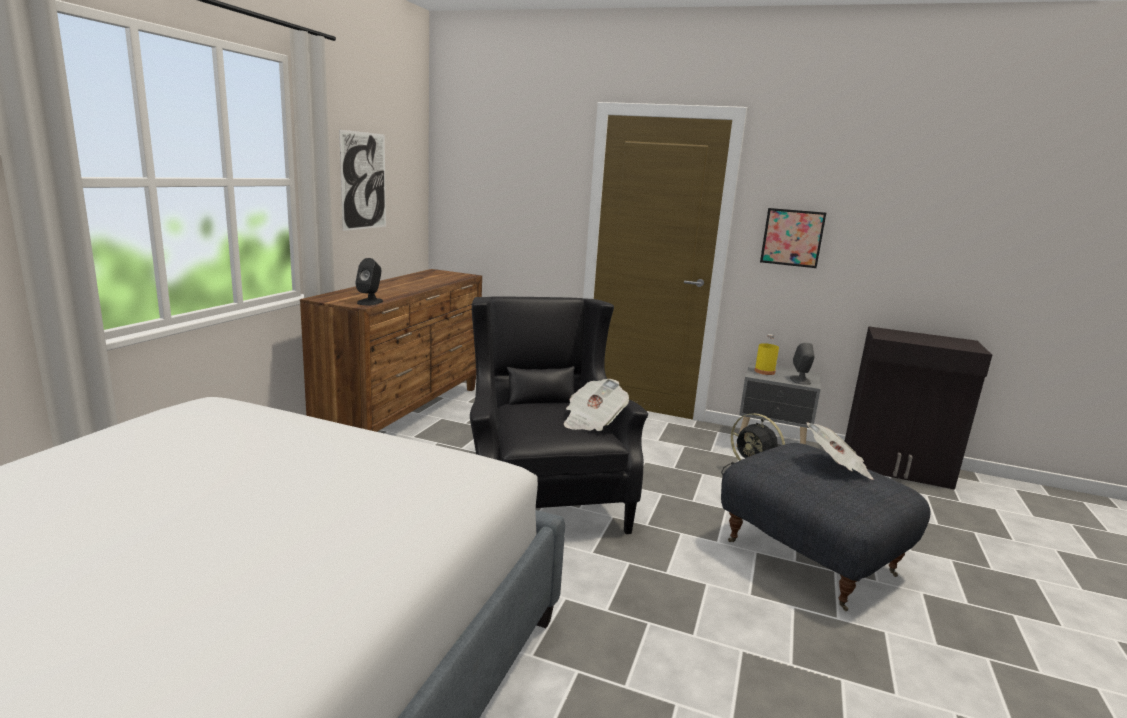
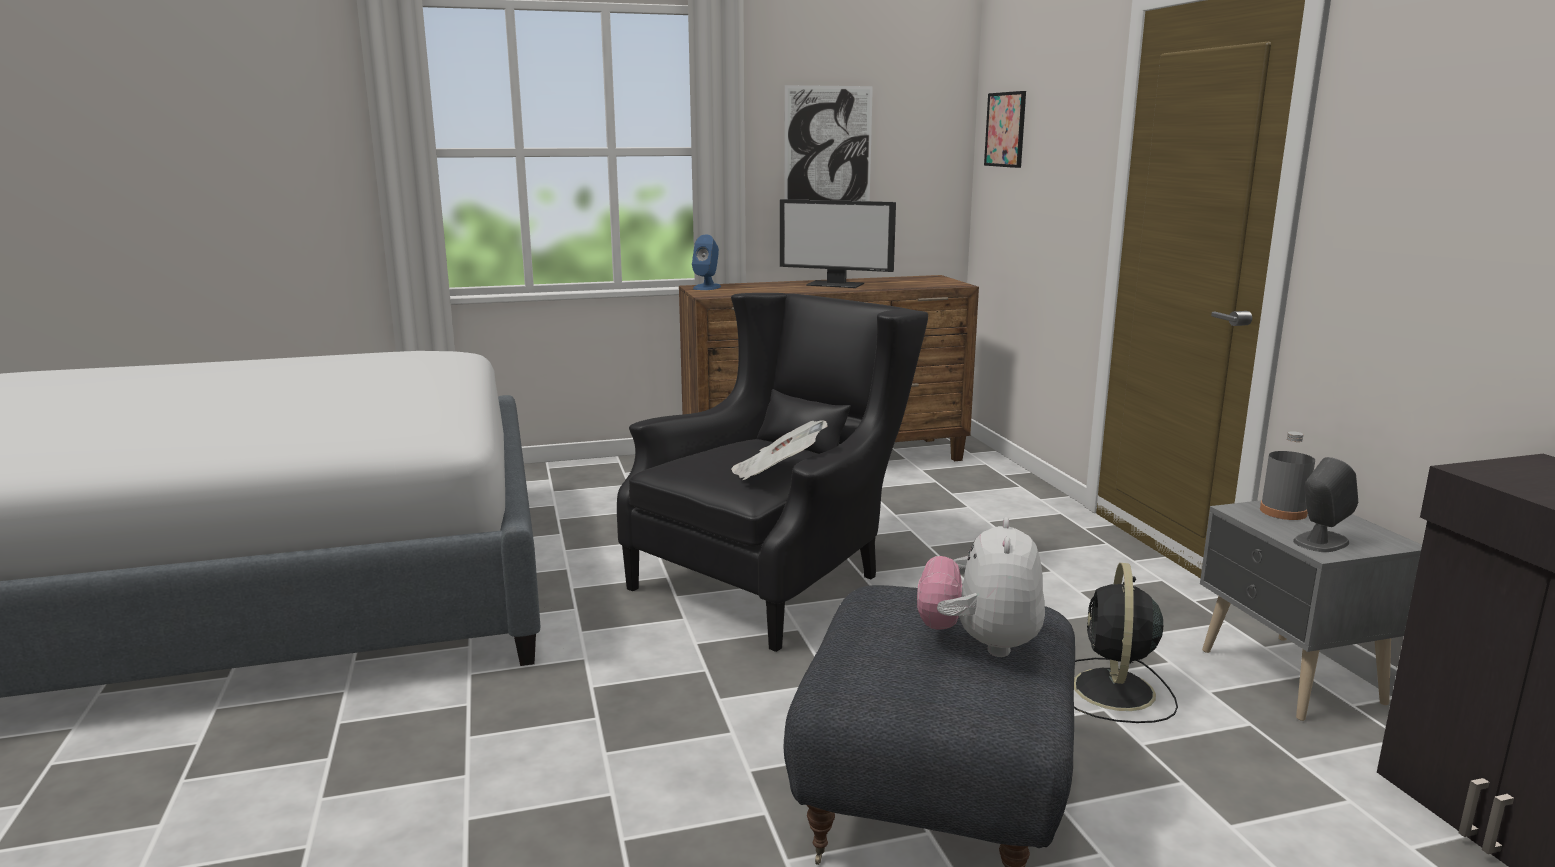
camera: 55 degrees right, 0 degrees up
black speaker [355,258,383,305] -> none
yellow bottle [754,334,779,375] -> grey bottle [1260,431,1315,520]
picture [760,208,826,268] -> picture moved to [984,91,1026,168]
newspaper [806,422,874,480] -> plush toy [917,517,1045,657]
none -> blue speaker [692,234,721,290]
none -> monitor [780,199,896,288]

